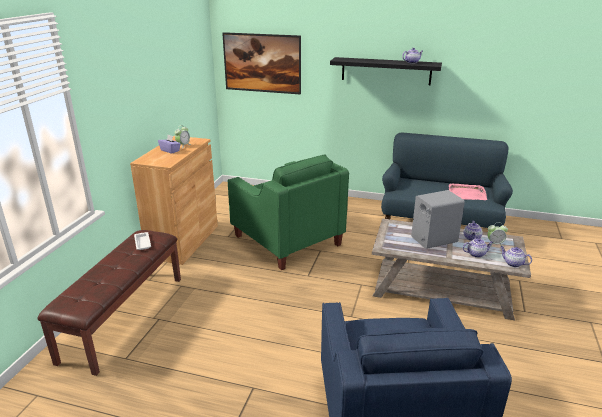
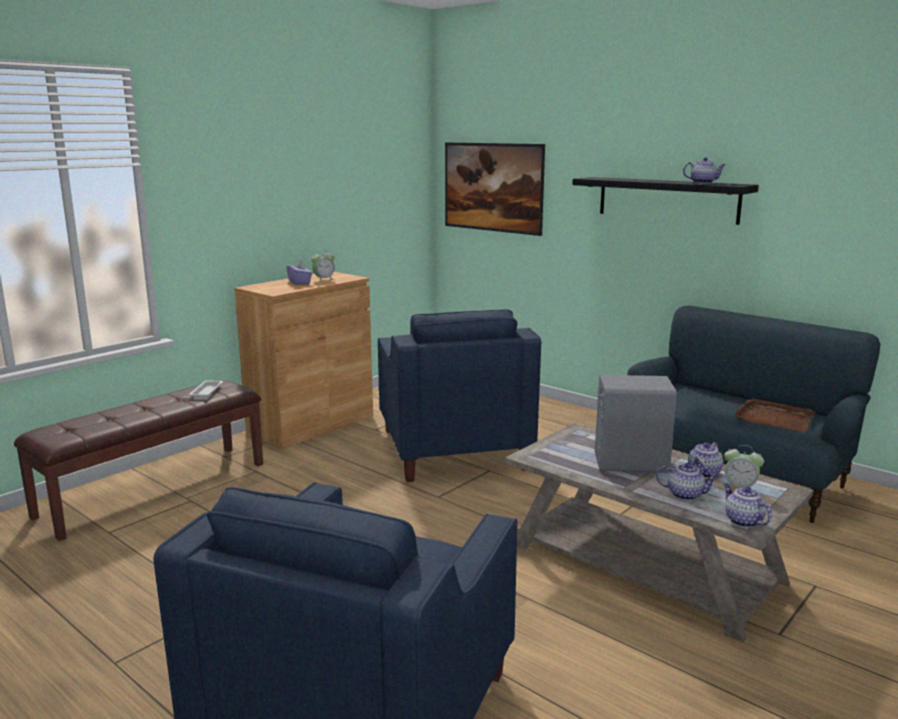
camera: 25 degrees right, 10 degrees down
green armchair [228,155,349,270] -> blue armchair [378,310,541,482]
pink tray [449,183,487,200] -> brown tray [735,398,815,432]

